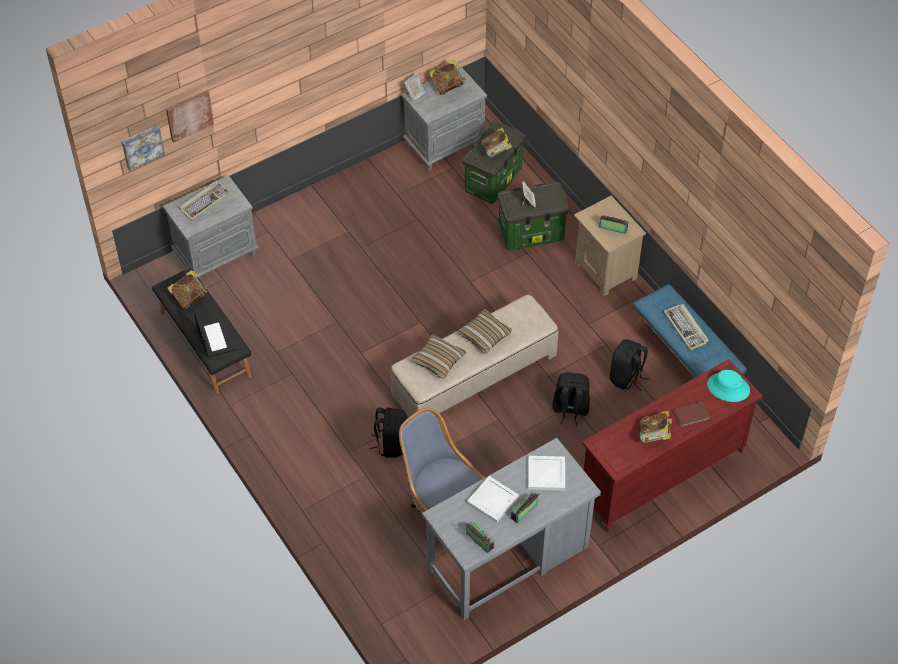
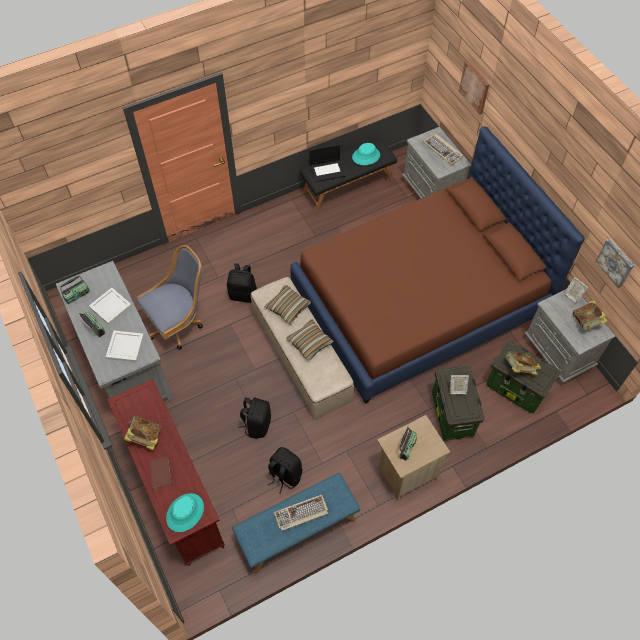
camera: 95 degrees right, 5 degrees up
picture [122,125,165,171] -> picture moved to [595,238,634,288]
book [167,270,208,309] -> turquoise hat [352,143,380,165]
none -> brown bed [291,126,584,404]

